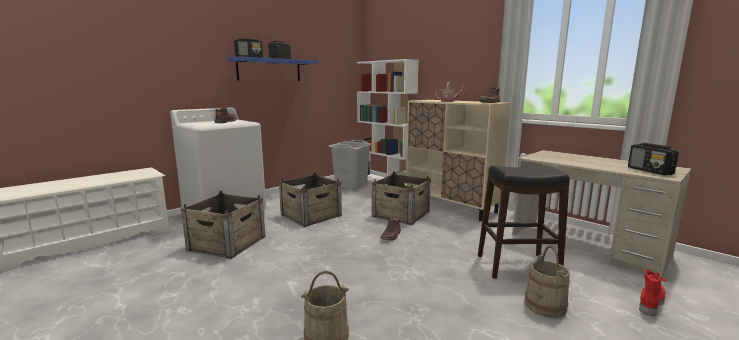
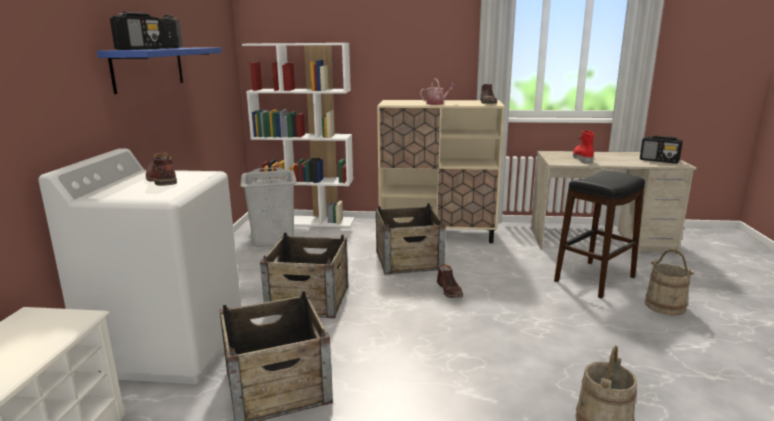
camera: 40 degrees left, 5 degrees up
red boot [639,268,666,316] -> red boot moved to [573,130,594,164]

